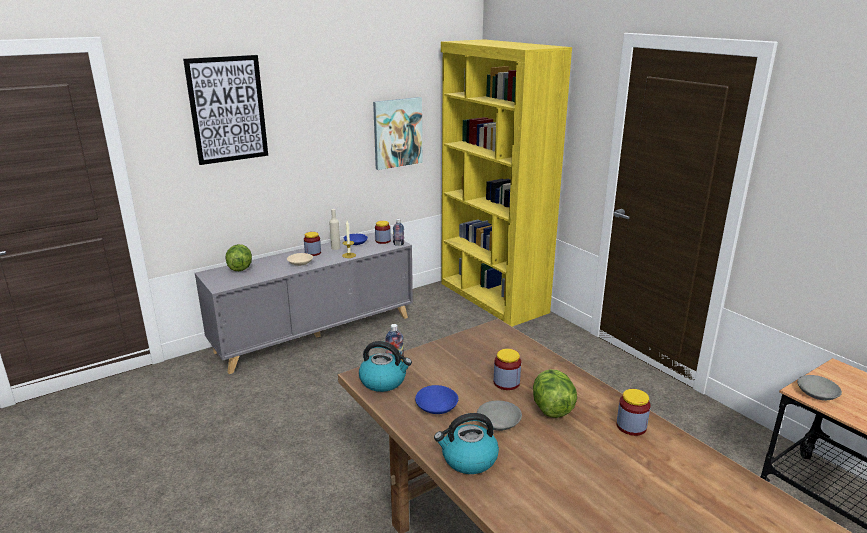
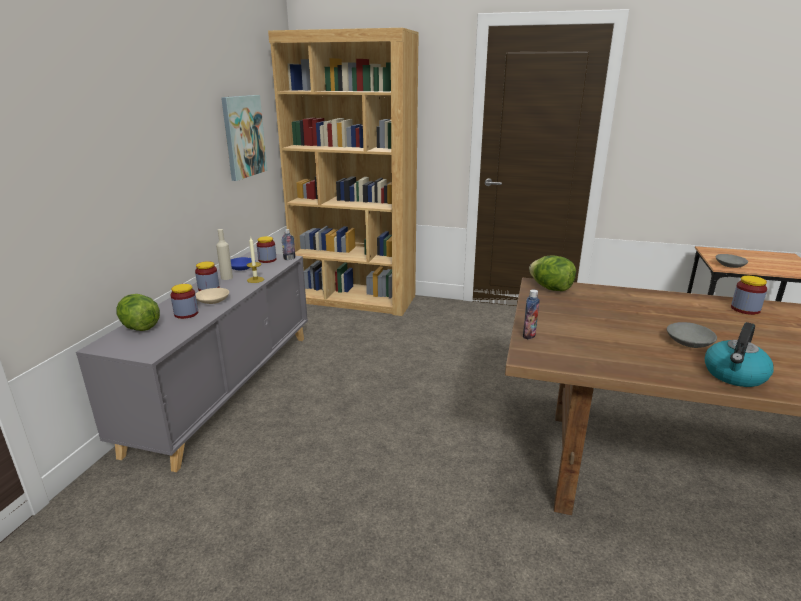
camera: 40 degrees left, 0 degrees up
picture [183,55,268,165] -> none
kettle [359,341,412,392] -> none
blue bowl [415,385,458,414] -> none
yellow bookcase [441,39,572,327] -> brown bookcase [268,28,419,316]
jar [494,349,521,390] -> jar moved to [170,284,198,319]
lettuce [533,369,577,418] -> lettuce moved to [529,255,576,291]

